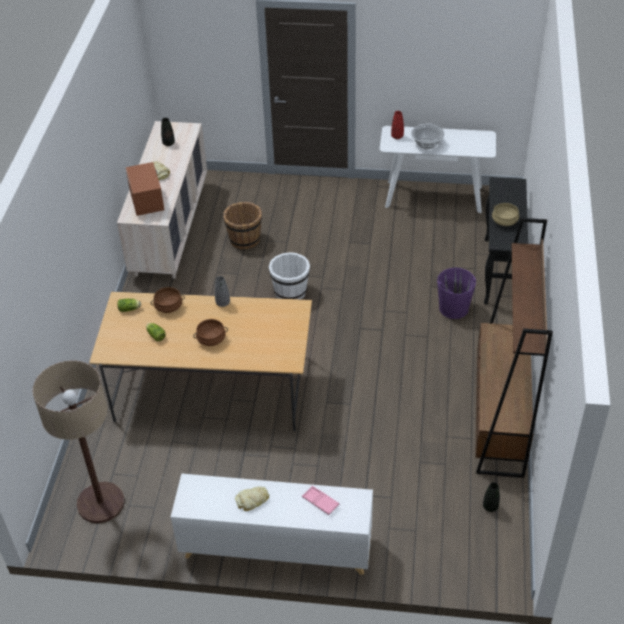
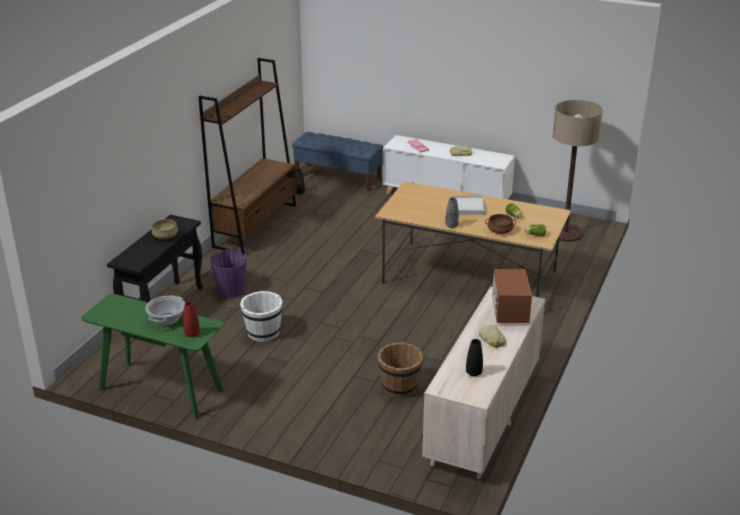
camera: 165 degrees left, 15 degrees down
brown cooking pot [193,319,228,346] -> white tray [452,196,485,215]
white bucket [269,252,310,299] -> white bucket moved to [240,291,283,342]
white console table [380,126,496,213] -> green console table [81,294,224,420]
none -> blue bench [292,132,383,192]

